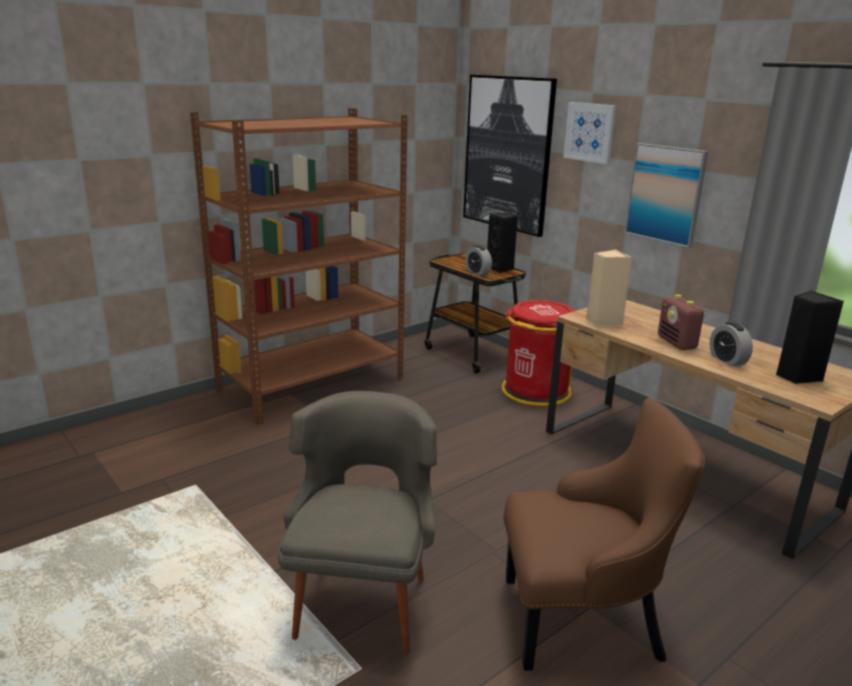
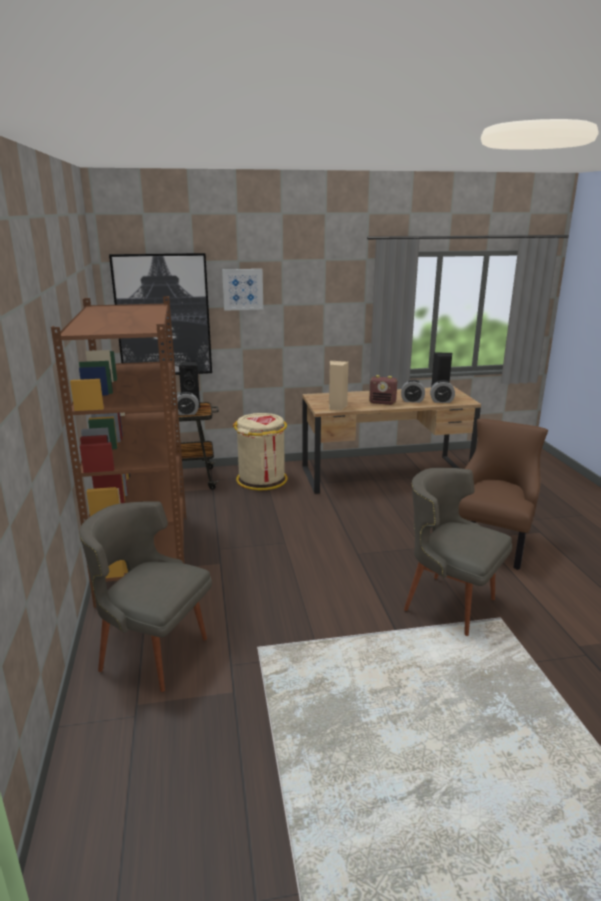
camera: 60 degrees left, 0 degrees up
red trash can [501,300,575,406] -> beige trash can [233,413,288,490]
picture [624,143,708,248] -> none
none -> grey chair [80,501,212,692]
none -> alarm clock [430,380,455,403]

